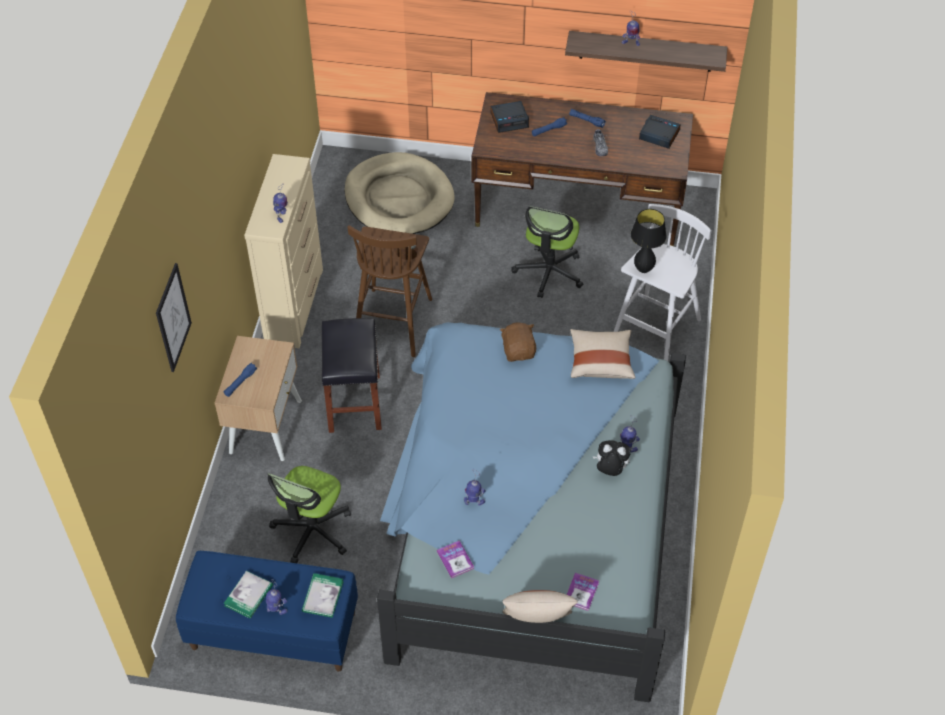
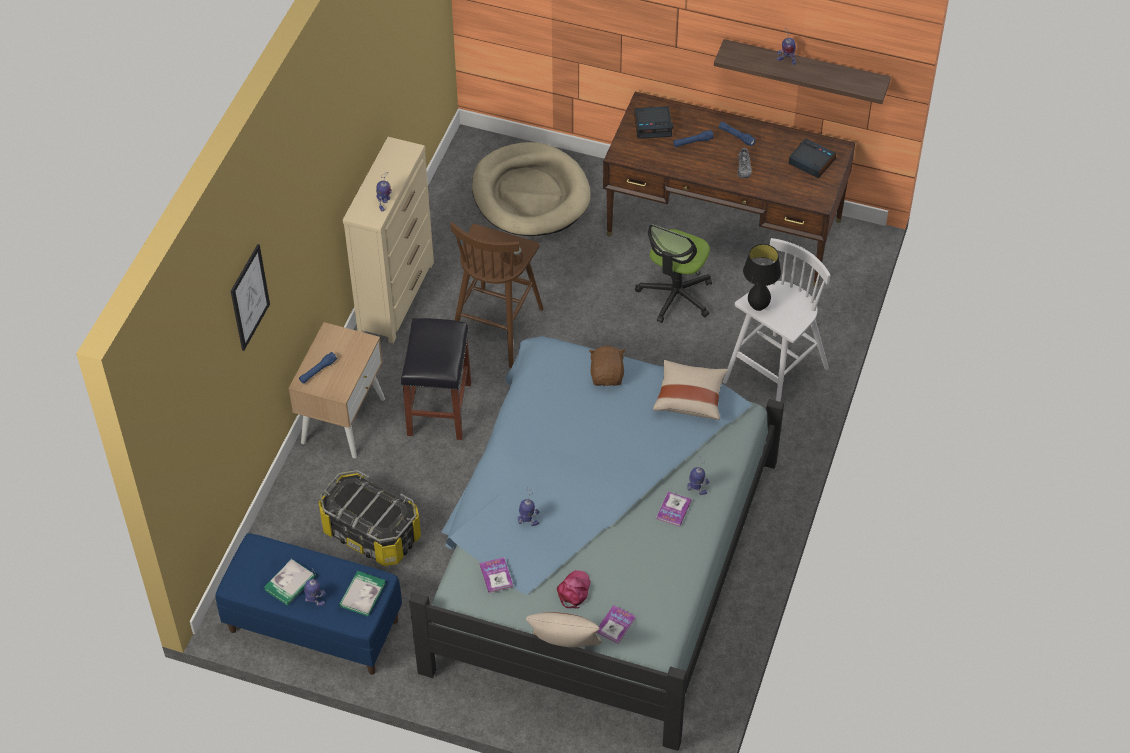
camera: 10 degrees right, 0 degrees up
office chair [268,466,351,563] -> storage box [318,470,421,566]
plush toy [593,440,631,476] -> book [657,492,691,527]
none -> pink cap [557,570,590,608]

